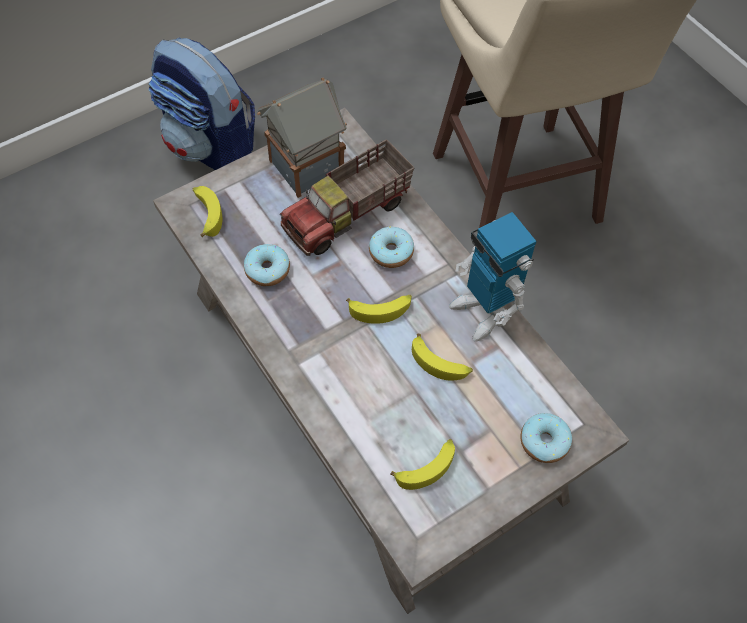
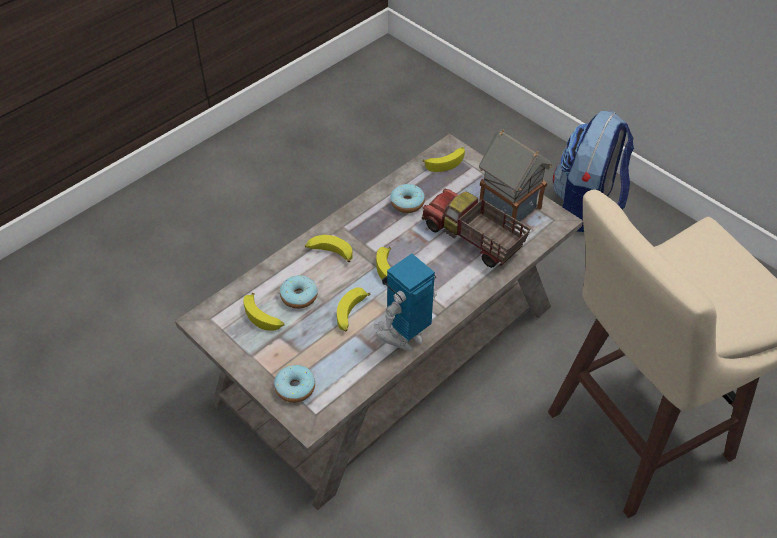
camera: 80 degrees right, 10 degrees down
donut [369,227,414,268] -> donut moved to [280,275,318,309]
none -> banana [305,235,353,262]

